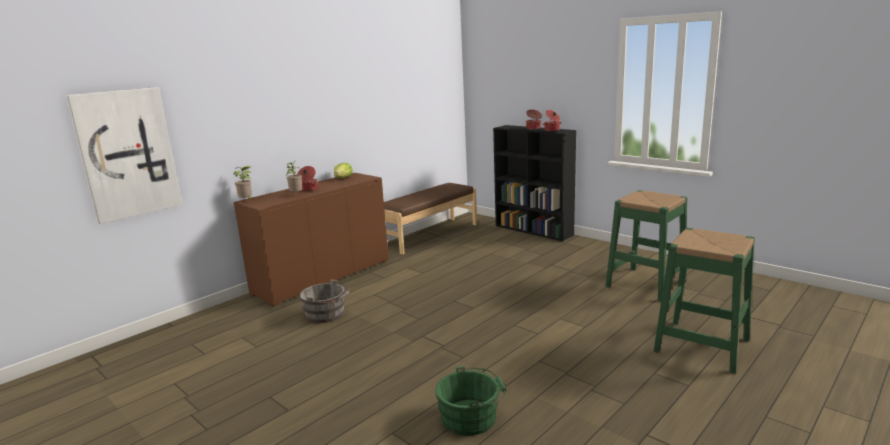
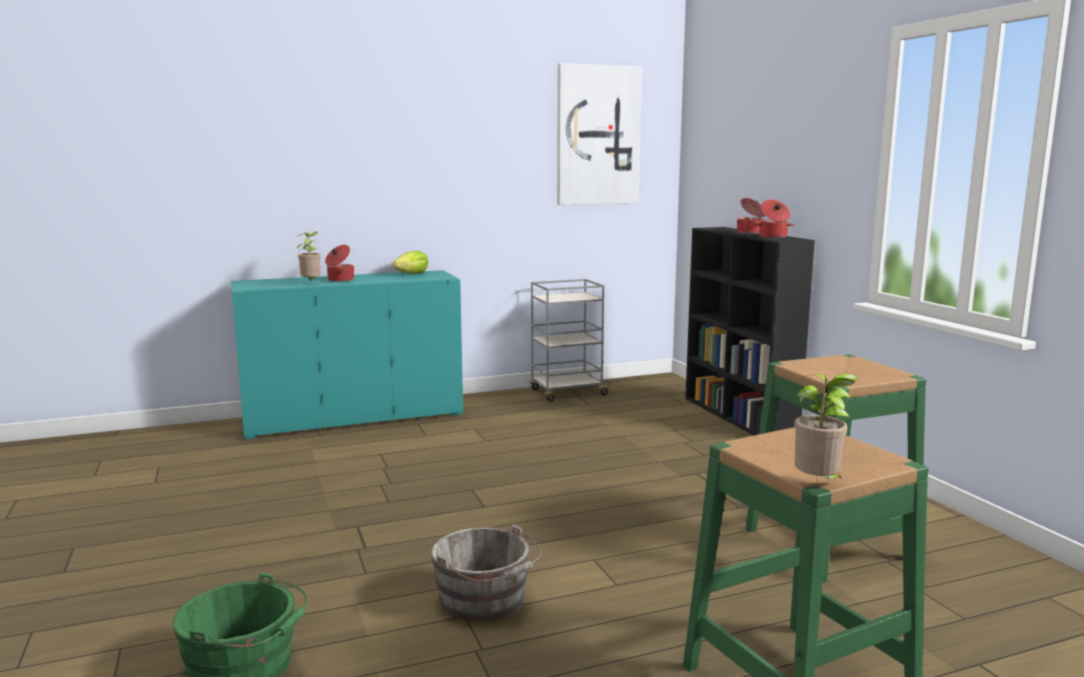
camera: 25 degrees right, 5 degrees down
picture [66,87,182,224] -> picture moved to [557,63,642,205]
potted plant [233,166,252,198] -> potted plant moved to [794,373,858,480]
brown cabinet [234,173,389,307] -> turquoise cabinet [231,270,463,439]
grey bucket [299,279,350,323] -> grey bucket moved to [431,524,541,621]
brown bench [384,183,477,255] -> grey cart [530,279,611,402]

